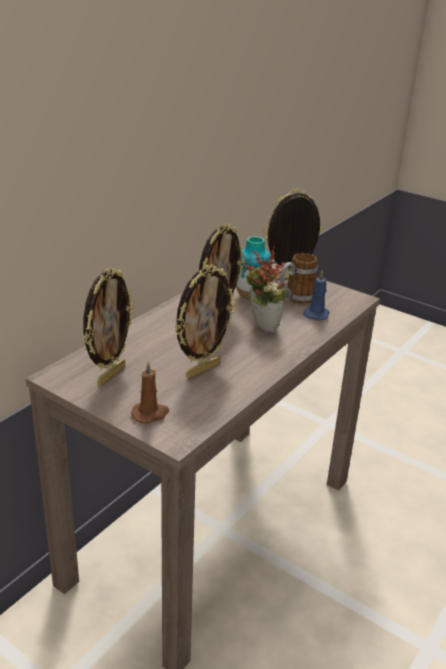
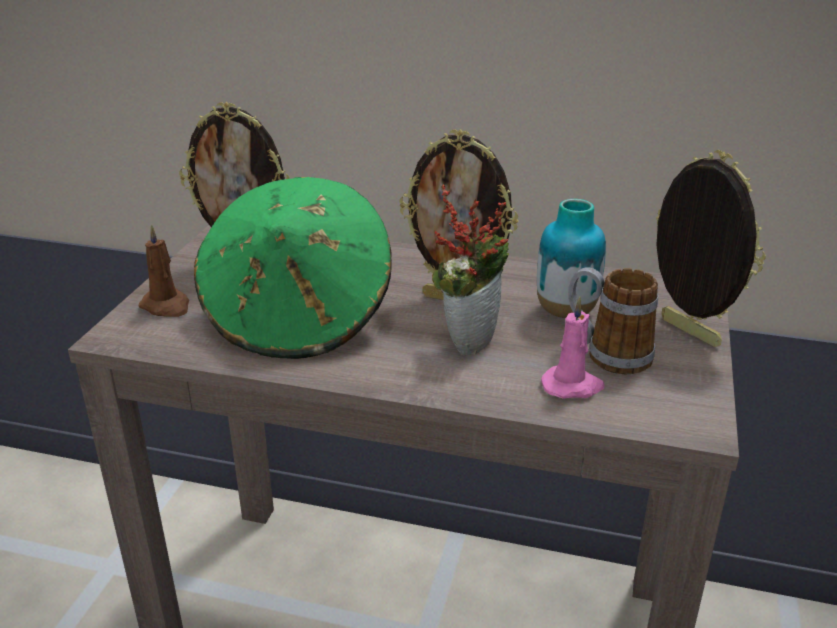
camera: 70 degrees right, 0 degrees up
picture frame [174,264,236,378] -> green hat [194,177,392,359]
blue candle [303,270,329,321] -> pink candle [541,297,605,399]

